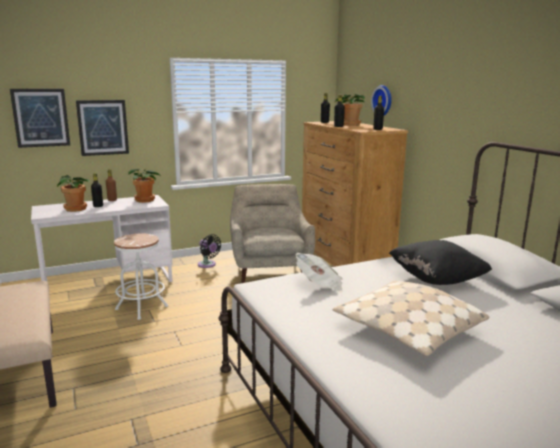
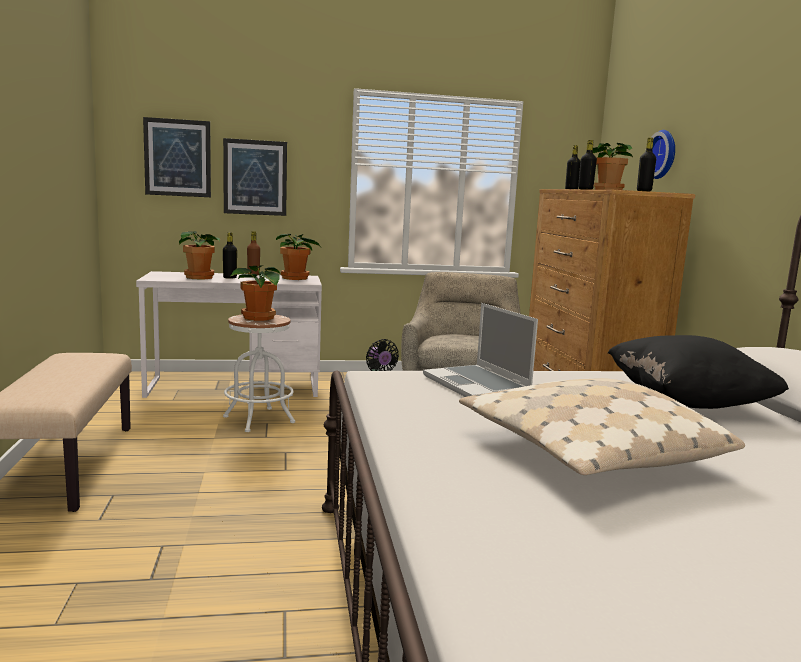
camera: 15 degrees right, 5 degrees down
newspaper [295,253,343,292] -> laptop [423,303,538,397]
none -> potted plant [231,265,280,321]

